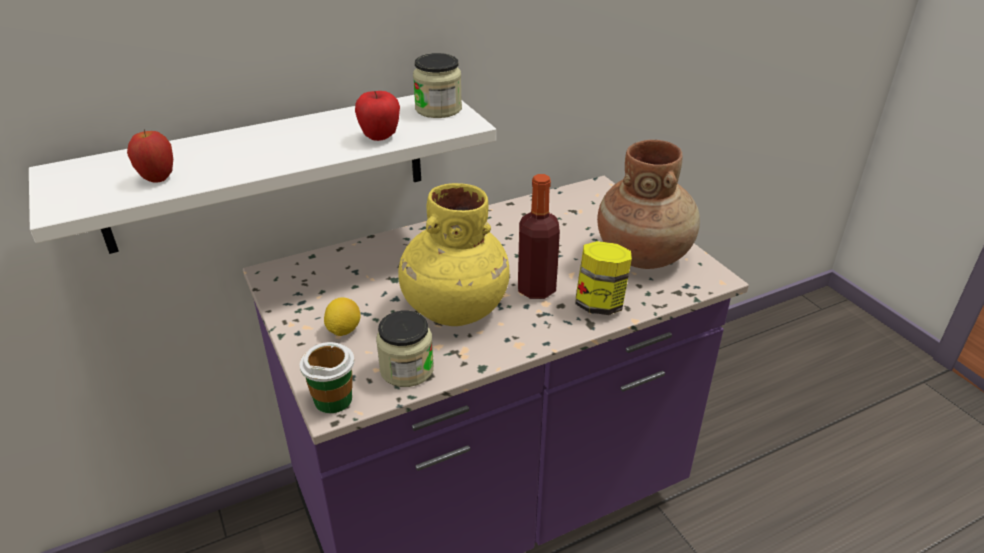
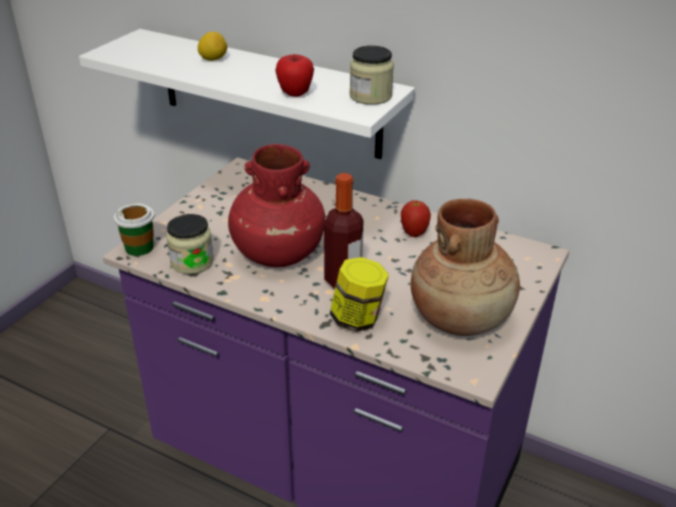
camera: 55 degrees right, 0 degrees up
apple [127,129,173,183] -> apple moved to [401,200,431,237]
lemon [324,298,361,336] -> lemon moved to [198,32,227,61]
yellow vase [398,183,510,326] -> red vase [228,144,325,267]

